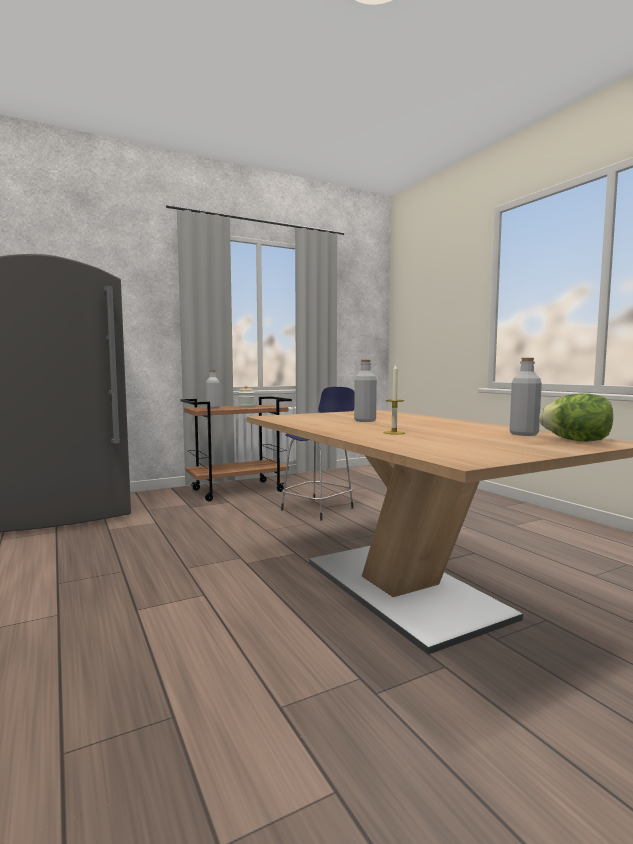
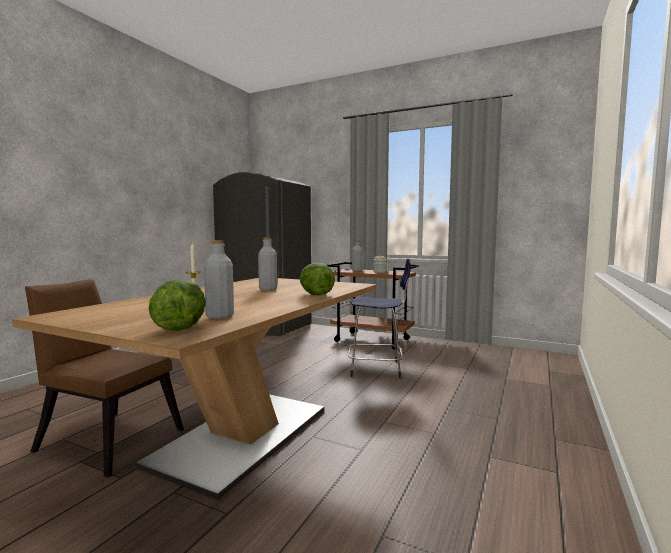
camera: 55 degrees right, 0 degrees up
none -> brown chair [25,279,184,478]
none -> lettuce [300,263,335,295]

